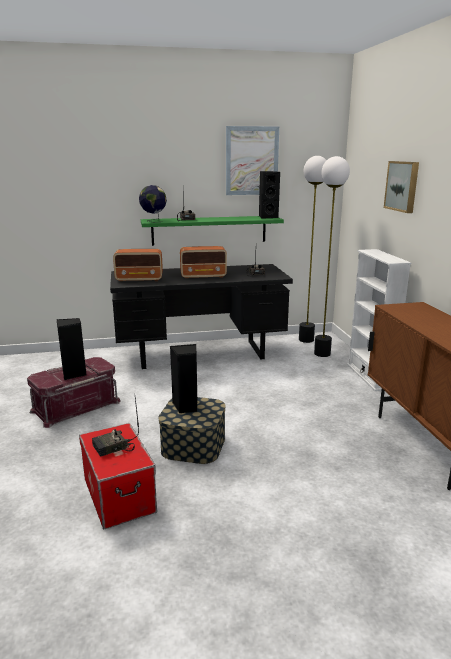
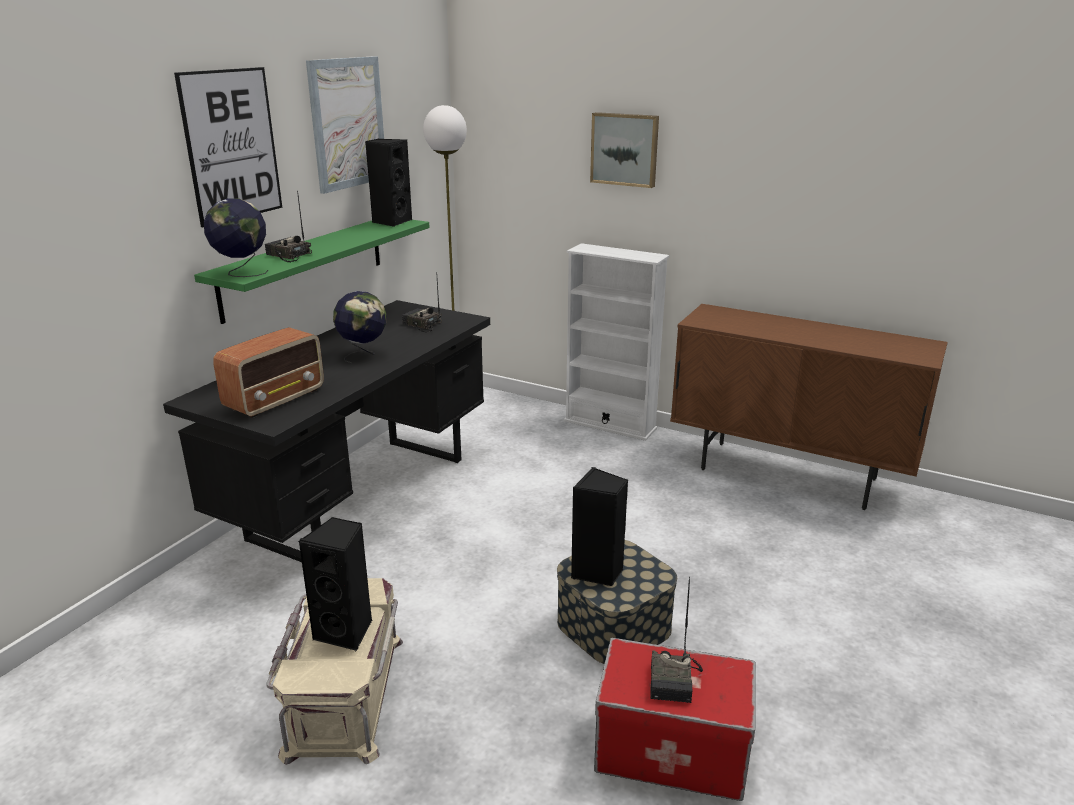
camera: 50 degrees left, 5 degrees up
red storage box [27,357,121,428] -> beige storage box [266,578,403,765]
radio [180,246,227,279] -> globe [333,291,387,363]
floor lamp [314,156,350,357] -> none
none -> picture [174,67,282,227]

